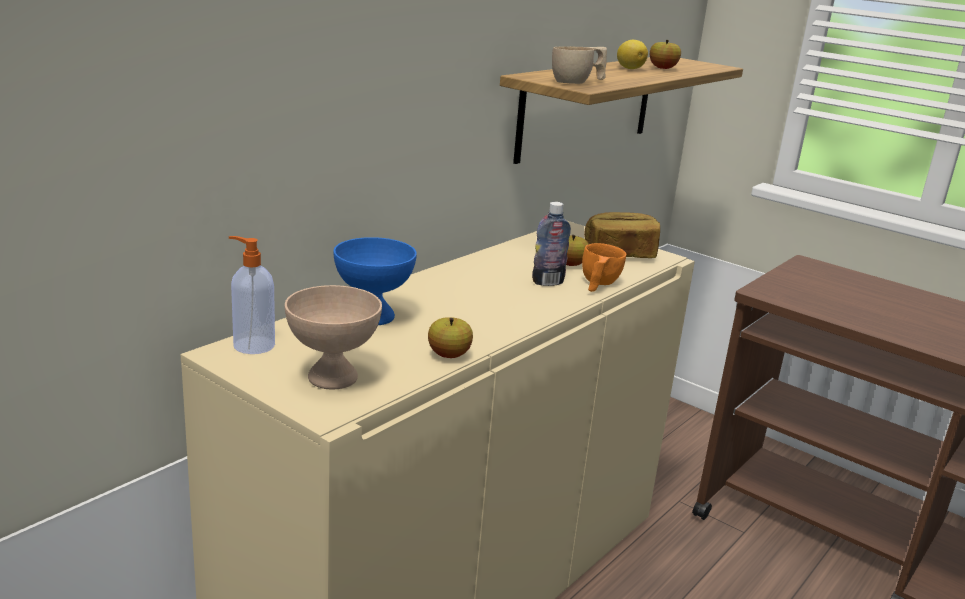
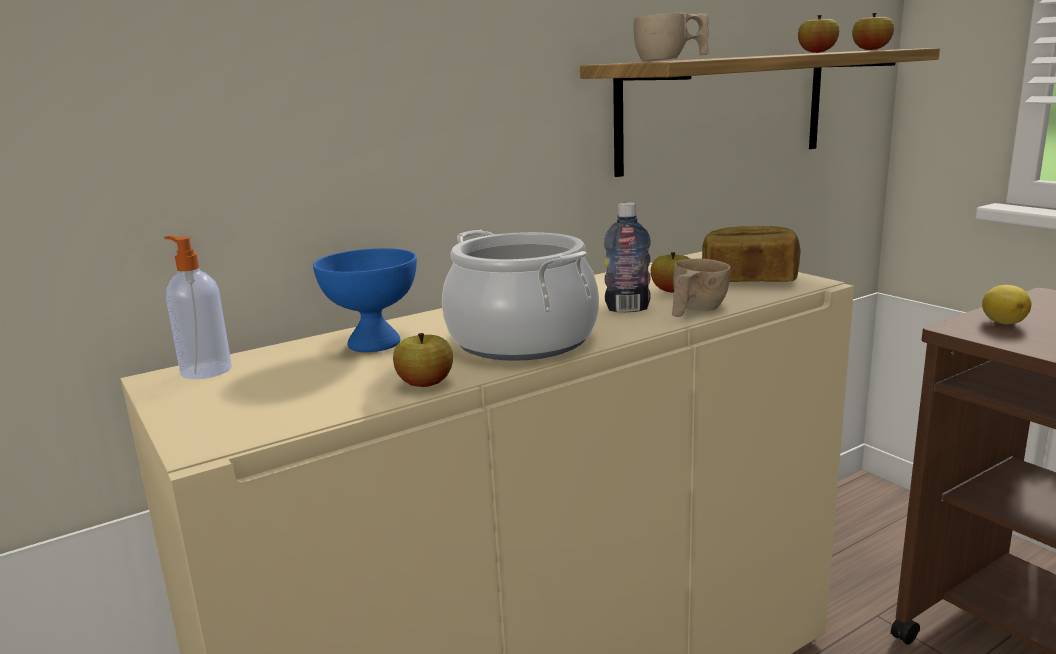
camera: 20 degrees right, 5 degrees down
beige bowl [285,285,382,390] -> none
orange cup [582,243,626,292] -> beige cup [672,259,731,317]
lemon [617,40,648,69] -> lemon moved to [982,285,1032,324]
none -> cooking pot [442,230,599,361]
none -> apple [852,13,894,50]

